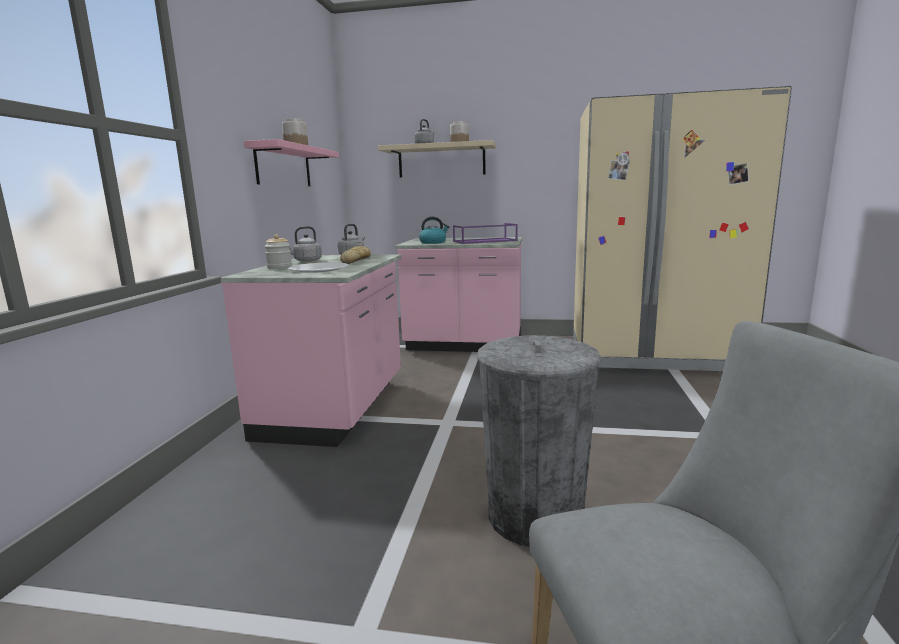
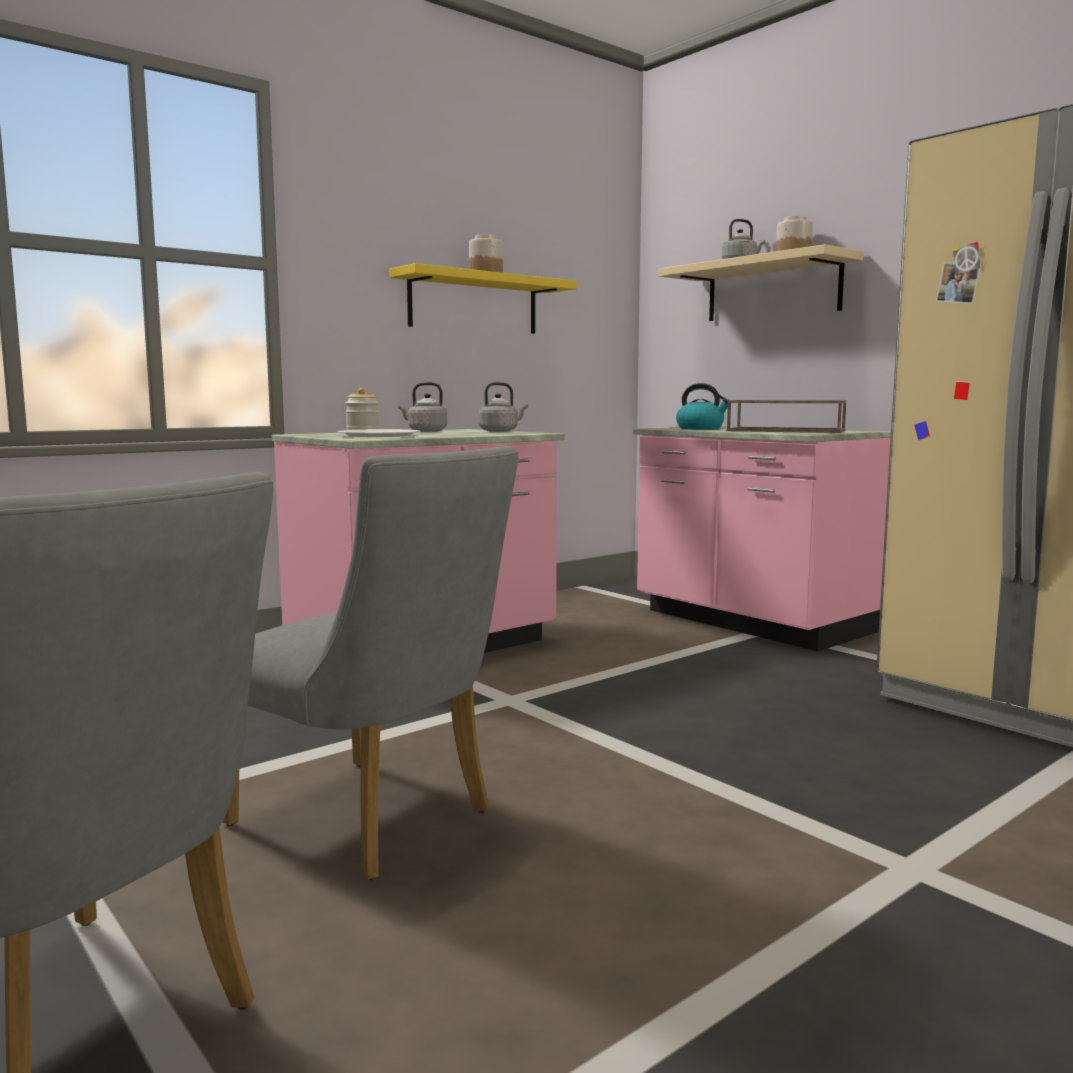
camera: 40 degrees right, 5 degrees down
pink shelf [244,139,339,186] -> yellow shelf [389,263,577,334]
bread [340,246,371,264] -> none
purple tray [453,223,518,244] -> brown tray [726,400,846,433]
grey trash can [477,335,602,547] -> grey chair [223,446,518,880]

